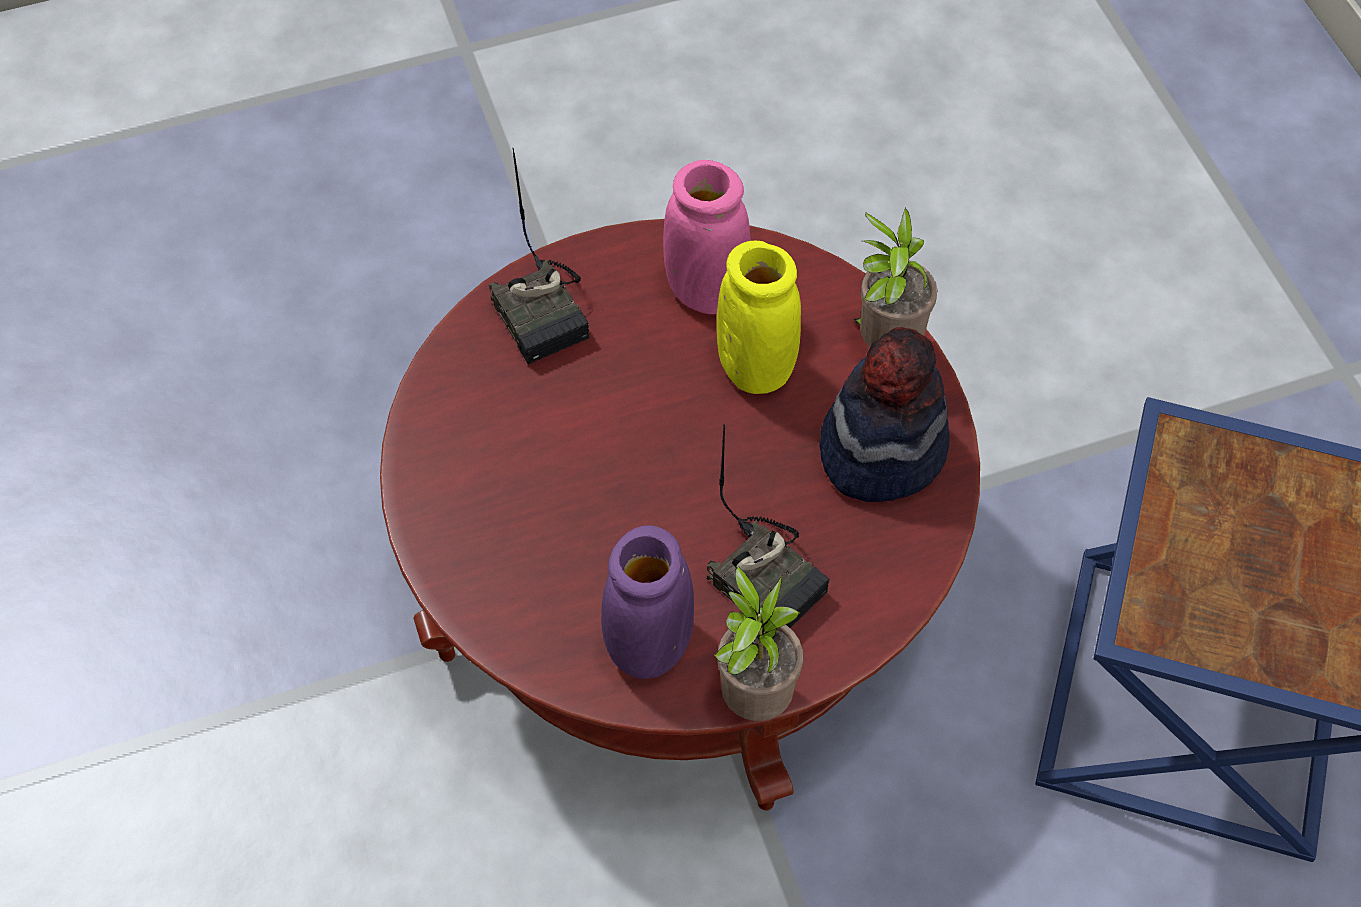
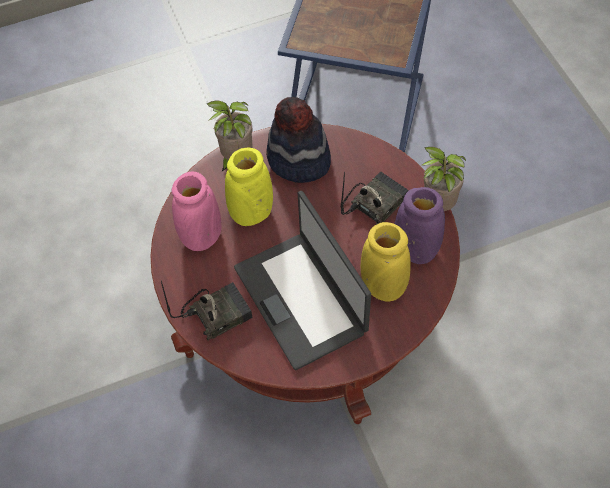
camera: 90 degrees left, 0 degrees up
none -> laptop [234,191,371,370]
none -> yellow vase [361,222,411,302]

